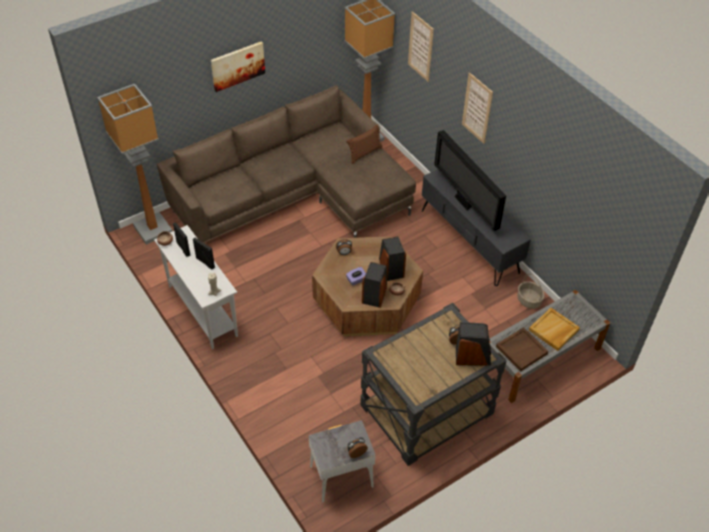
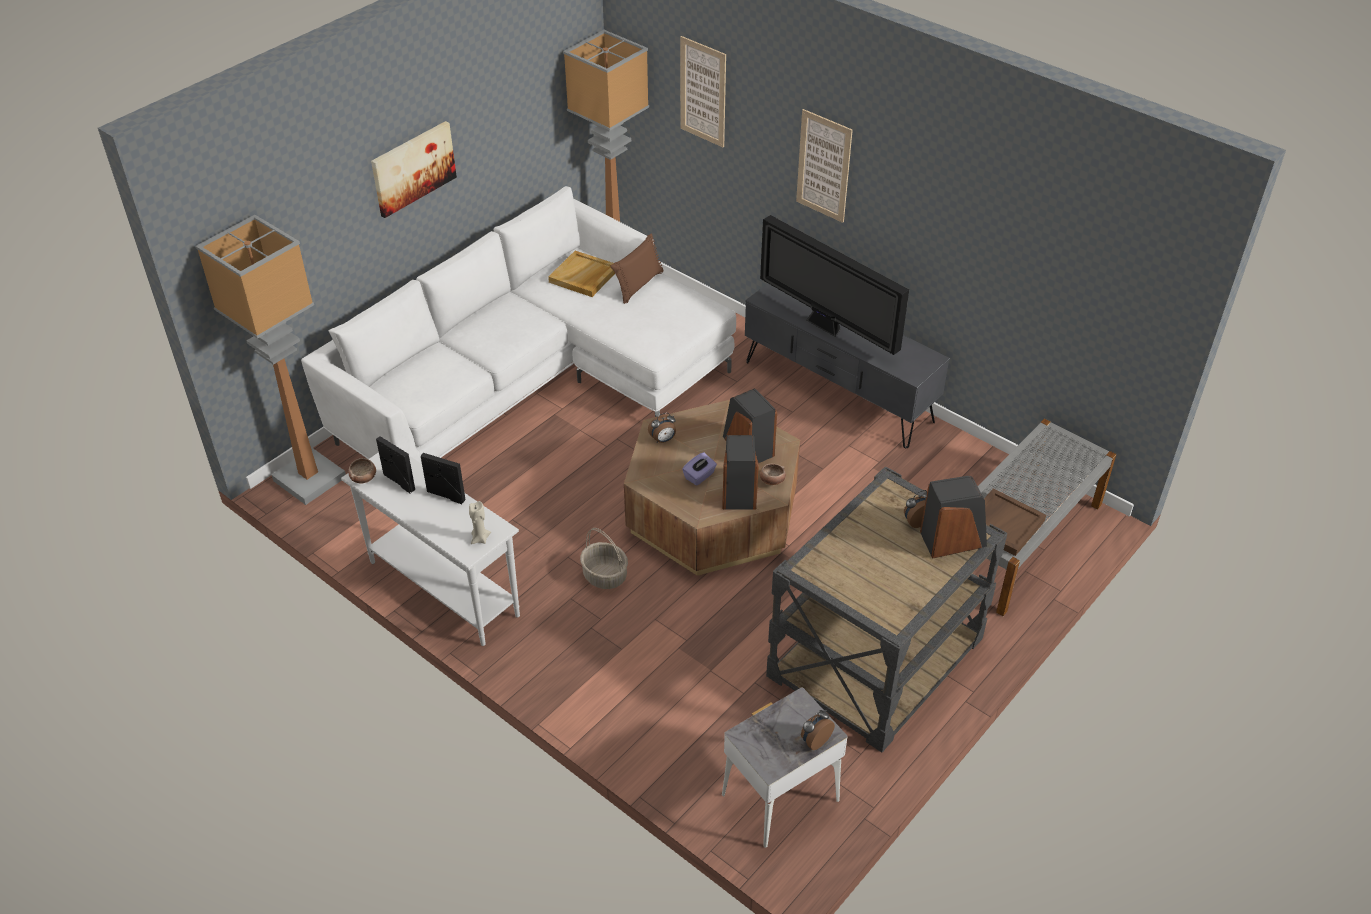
camera: 15 degrees left, 5 degrees down
brown sofa [157,85,416,244] -> white sofa [301,186,736,464]
basket [517,274,545,309] -> basket moved to [580,528,628,589]
beige tray [529,308,580,351] -> beige tray moved to [548,251,615,297]

